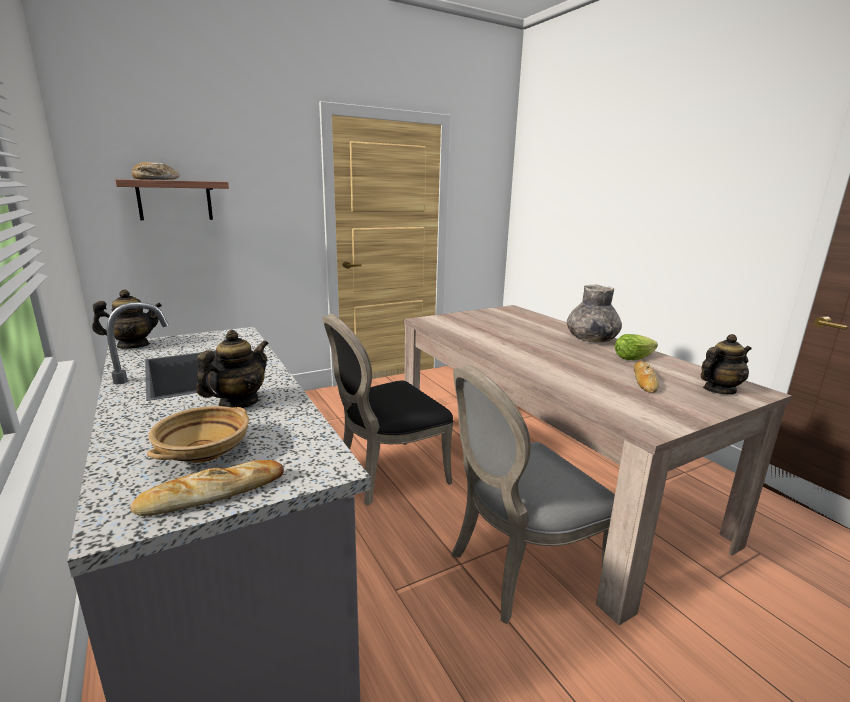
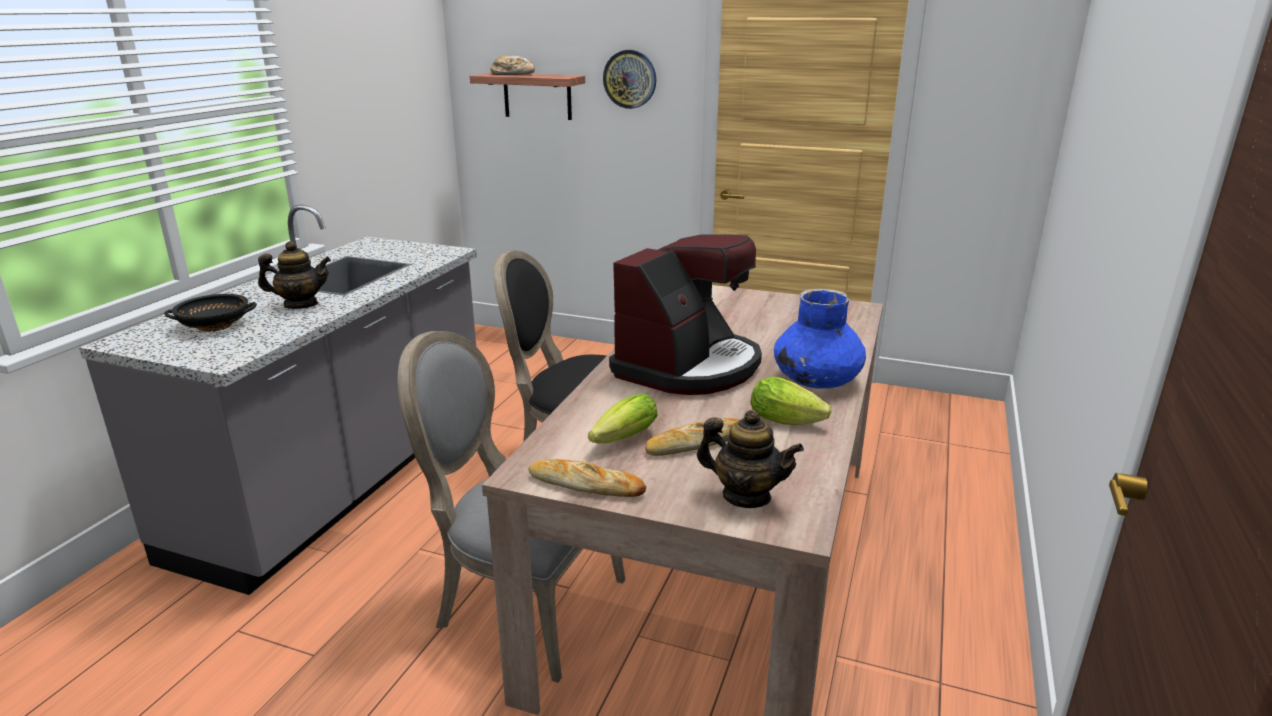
camera: 50 degrees right, 5 degrees up
teapot [92,289,162,349] -> none
bread [130,460,284,516] -> bread moved to [529,459,646,497]
beige bowl [147,406,249,463] -> black bowl [165,294,257,332]
grey vase [567,285,622,343] -> blue vase [774,288,866,388]
none -> lettuce [588,394,658,443]
none -> wall clock [603,50,656,109]
none -> coffee machine [609,234,762,395]

